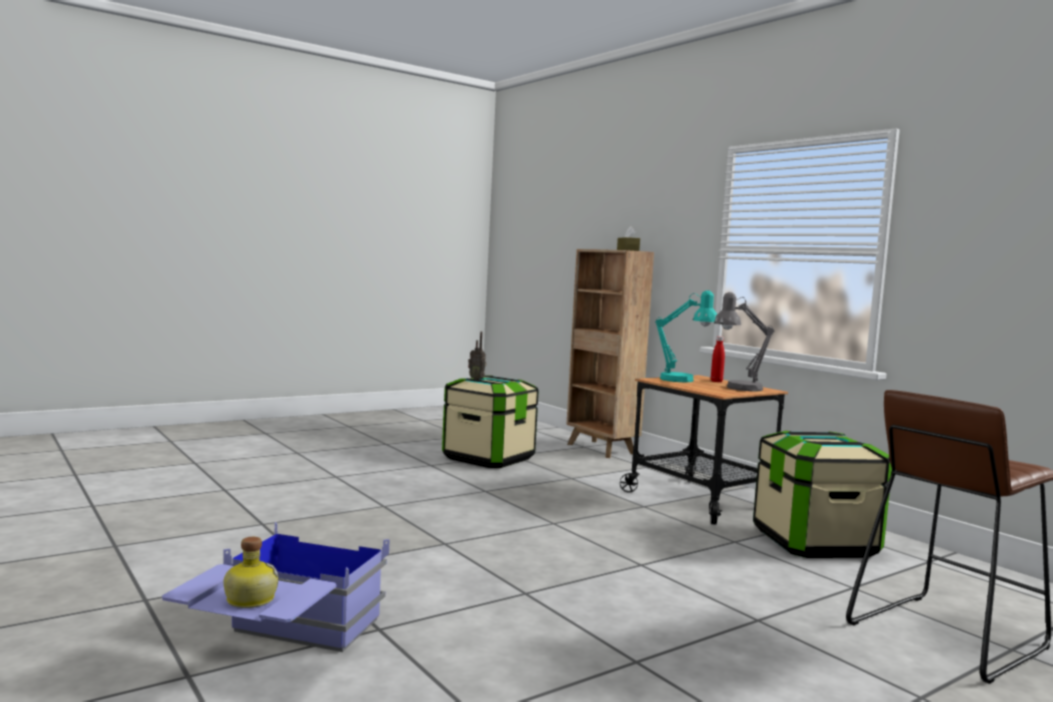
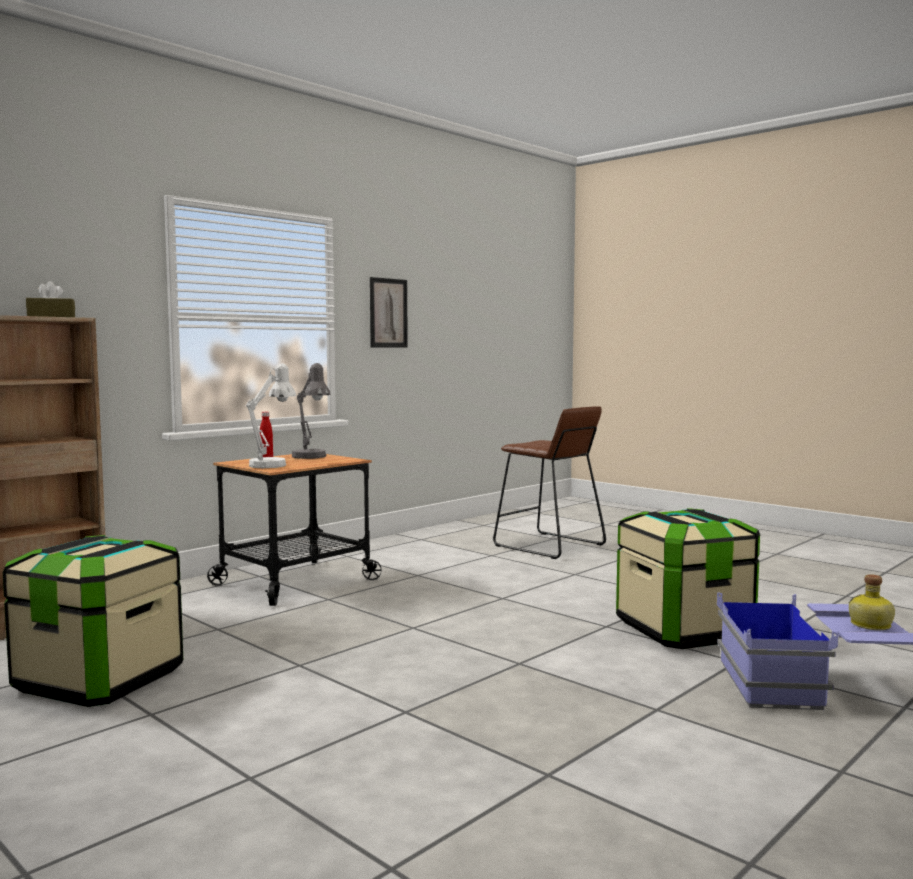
camera: 100 degrees left, 0 degrees up
radio [468,332,486,380] -> none
turquoise table lamp [655,290,718,383] -> white table lamp [246,363,296,468]
storage box [753,431,892,558] -> storage box moved to [616,508,760,649]
none -> picture [370,277,408,348]

